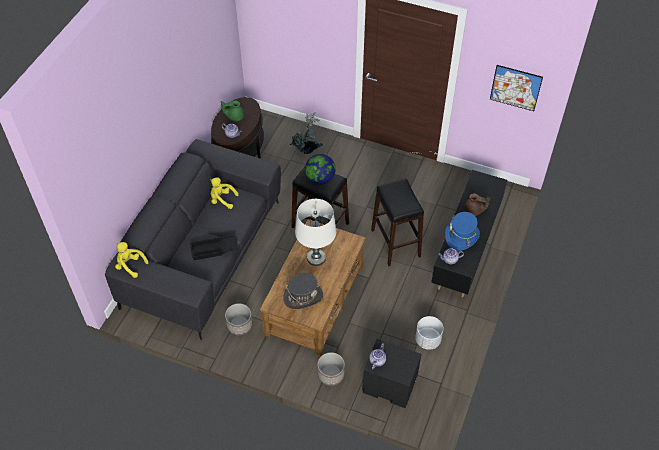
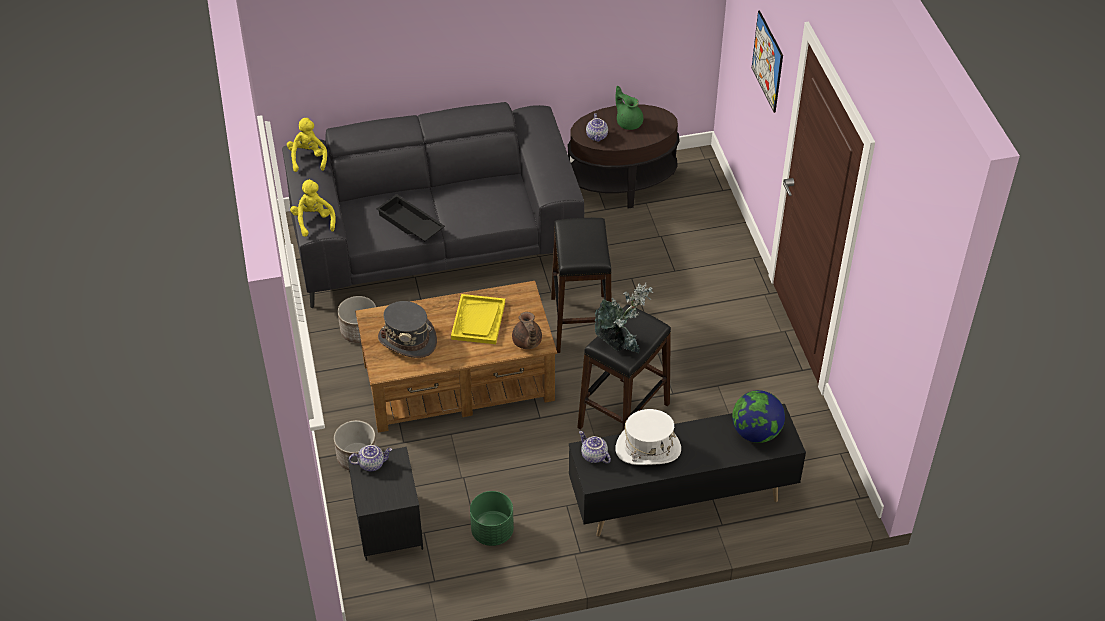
camera: 55 degrees right, 5 degrees down
yellow plush toy [210,177,239,209] -> yellow plush toy moved to [290,179,336,237]
potted plant [290,112,323,154] -> potted plant moved to [595,282,653,353]
white table lamp [295,199,336,266] -> yellow tray [451,294,505,344]
globe [305,154,336,185] -> globe moved to [732,390,785,443]
white planter [415,316,444,350] -> green planter [470,491,514,546]
blue hat [445,212,480,251] -> white hat [615,409,681,465]
brown teapot [464,193,490,216] -> brown teapot moved to [512,312,542,349]
picture [490,65,543,111] -> picture moved to [752,11,783,113]

